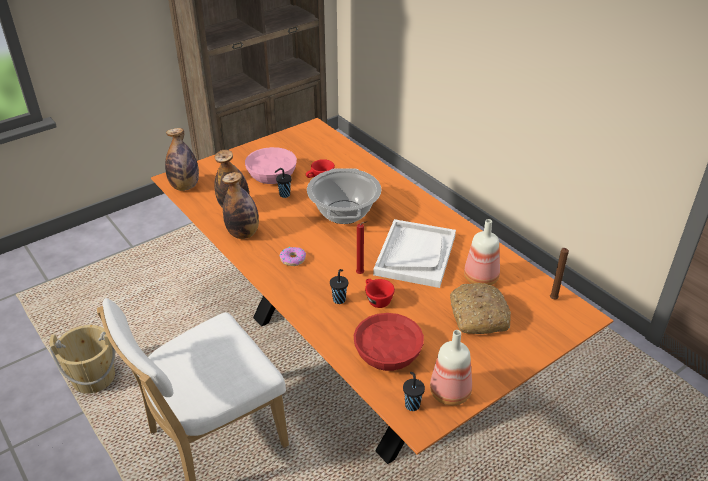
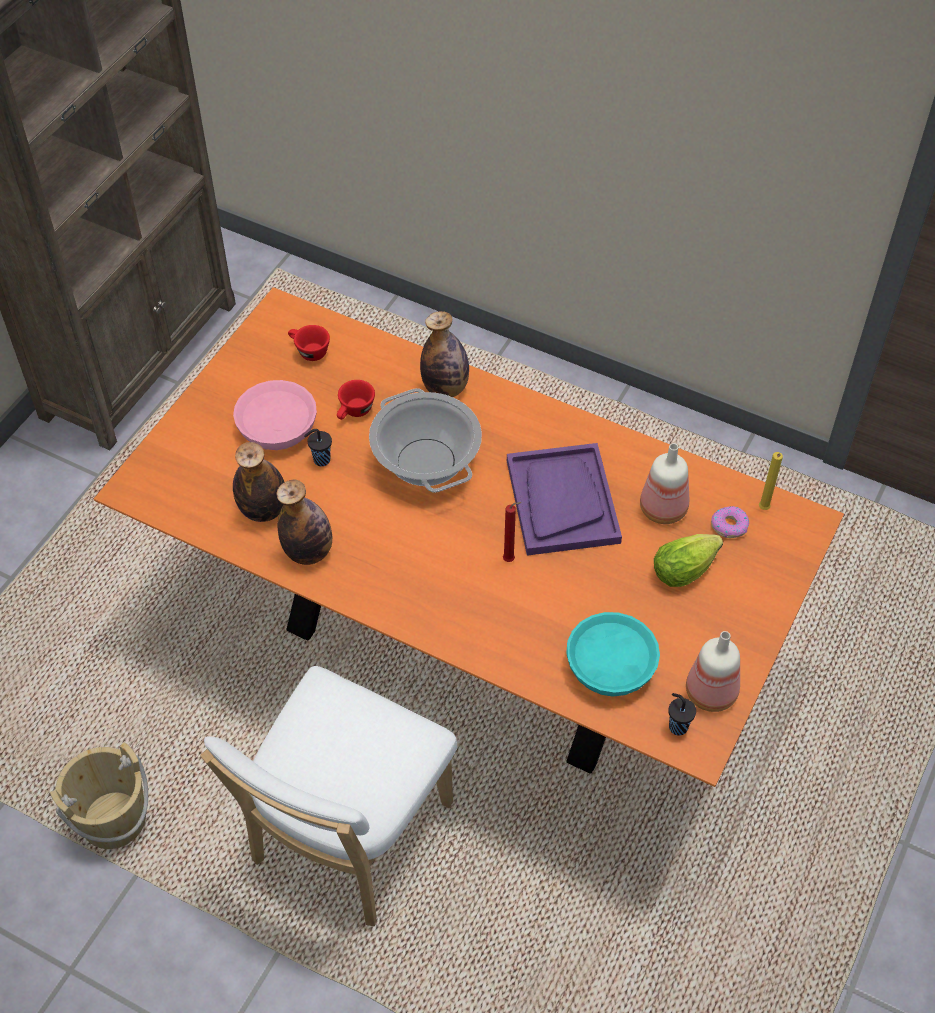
camera: 25 degrees left, 15 degrees up
bottle [165,128,199,191] -> bottle moved to [420,311,469,397]
donut [280,247,306,266] -> donut moved to [711,506,749,538]
black cup [330,269,348,304] -> none
red bowl [354,313,424,371] -> turquoise bowl [566,612,660,696]
red cup [365,279,395,308] -> red cup moved to [288,325,330,361]
white tray [373,219,456,288] -> purple tray [507,443,622,556]
bread [450,283,511,334] -> lettuce [654,534,723,587]
brown candle [550,248,569,299] -> yellow candle [759,452,783,510]

